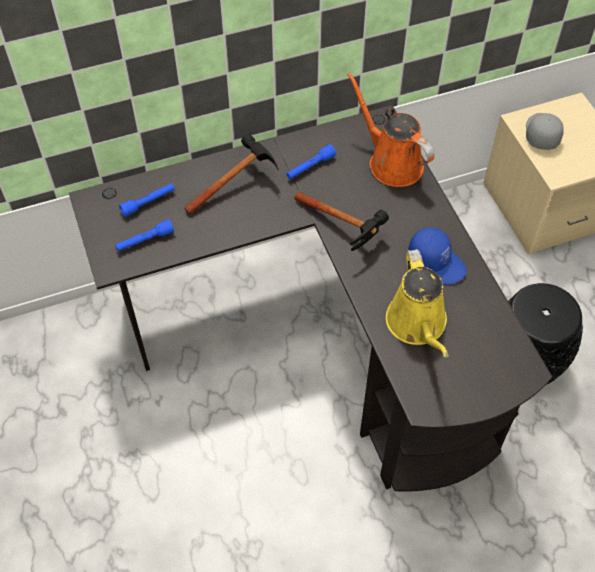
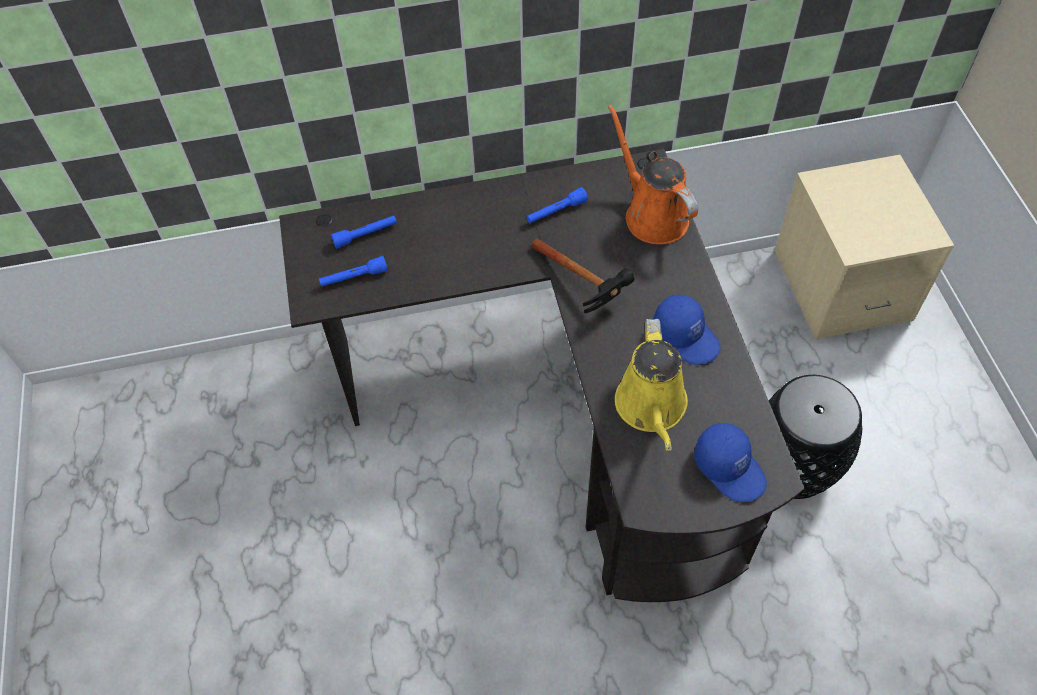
camera: 10 degrees right, 0 degrees up
hammer [184,134,279,215] -> none
grey cap [526,113,564,150] -> none
none -> blue cap [694,423,767,502]

